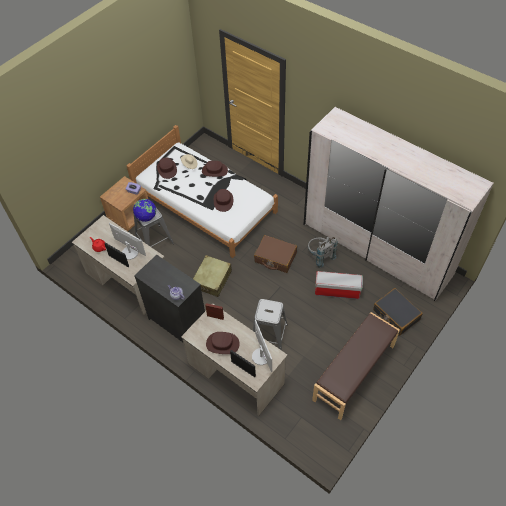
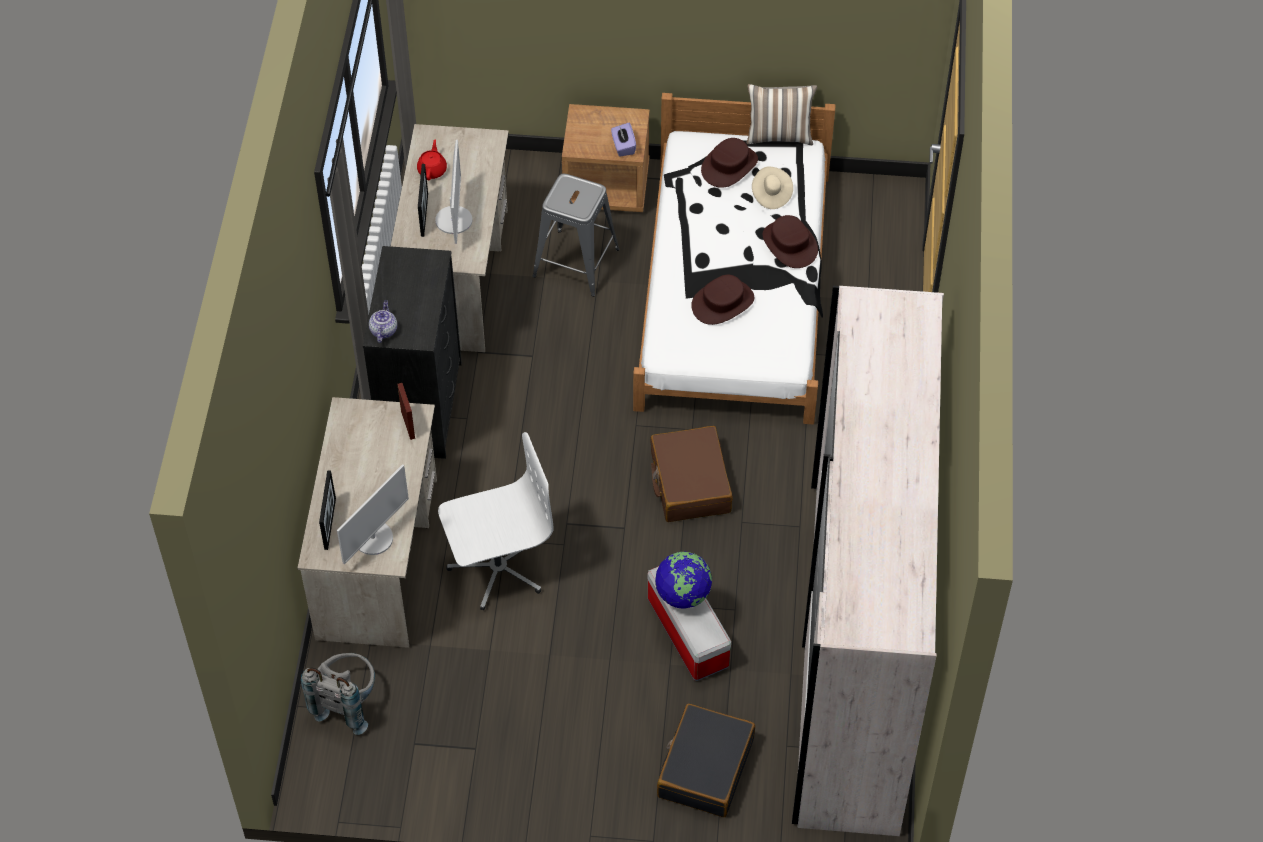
camera: 55 degrees right, 0 degrees up
globe [133,199,156,222] -> globe moved to [655,552,712,609]
beige suitcase [193,255,232,297] -> none
brown hat [206,332,240,354] -> none
grey stool [253,299,288,350] -> white office chair [438,432,554,610]
grey backpack [308,237,338,268] -> grey backpack moved to [301,653,375,735]
brown bench [312,312,400,420] -> none
none -> pillow [747,84,817,145]

